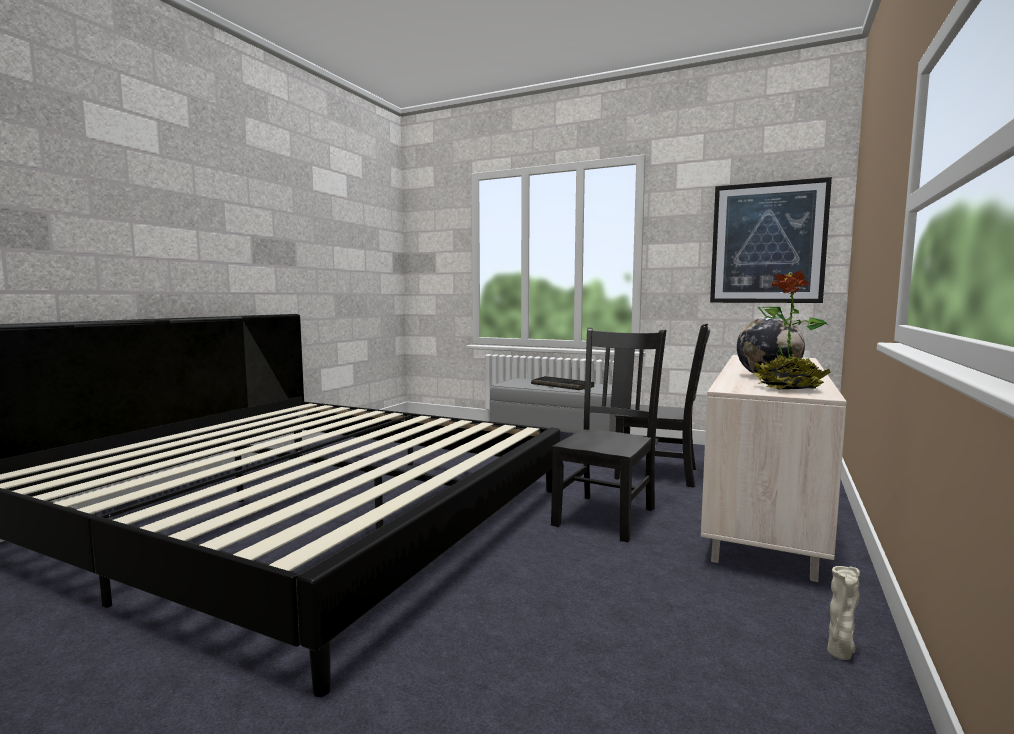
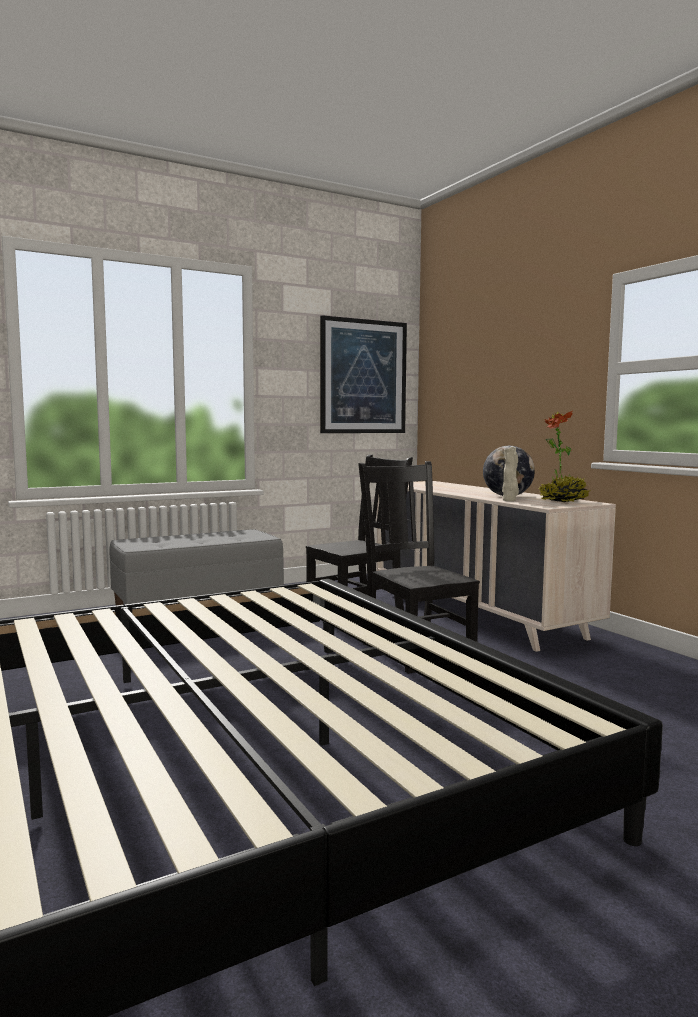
camera: 55 degrees left, 0 degrees up
keyboard [531,376,594,390] -> none
beige vase [827,566,860,660] -> beige vase moved to [502,447,519,501]

